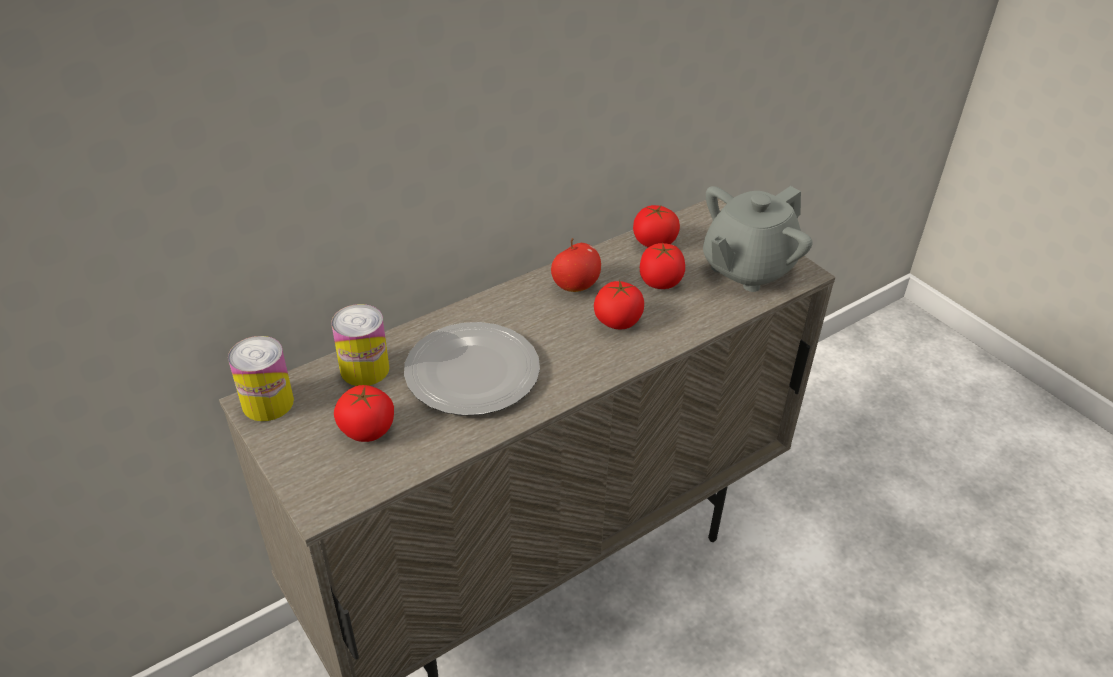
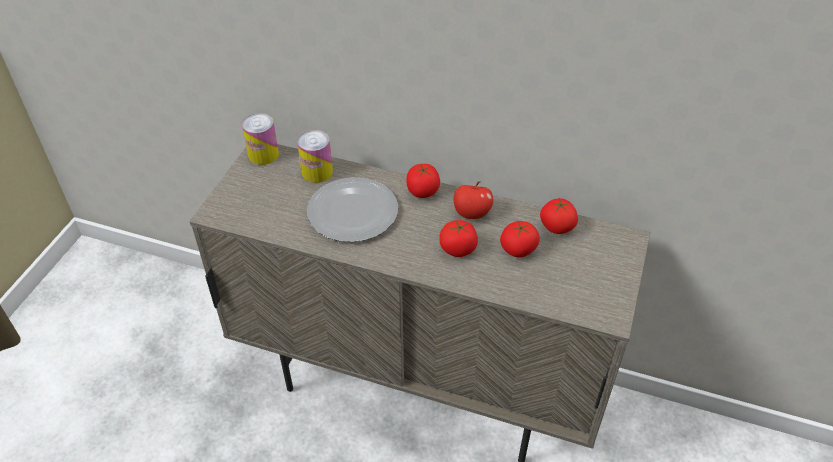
camera: 55 degrees right, 5 degrees up
tomato [334,385,394,442] -> tomato moved to [406,164,440,198]
grey teapot [703,186,813,292] -> none

